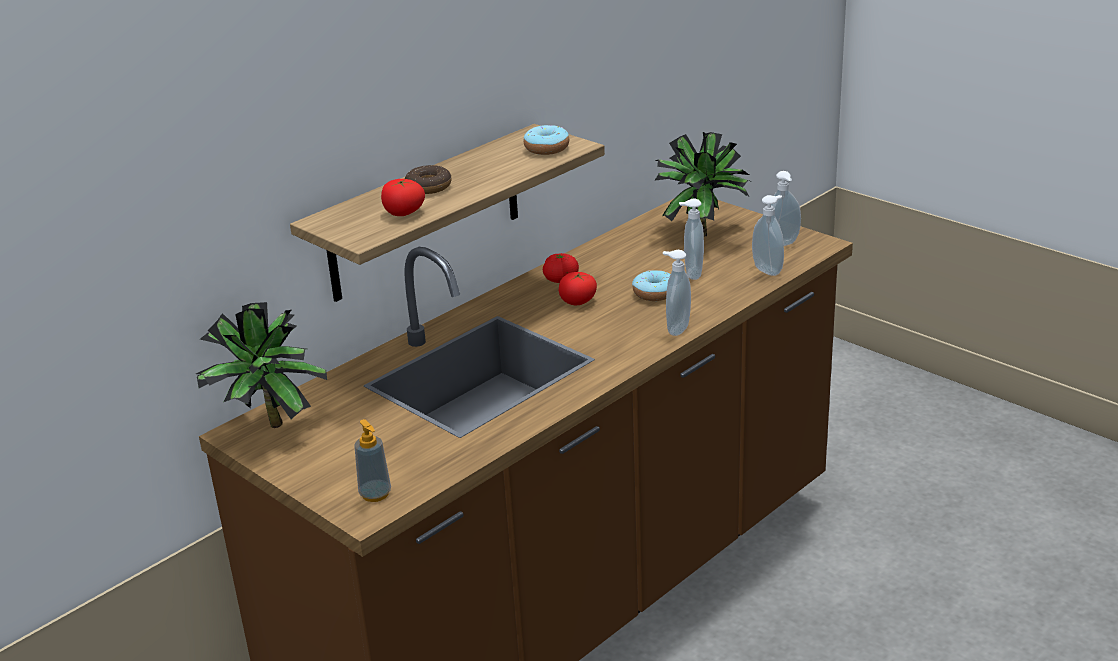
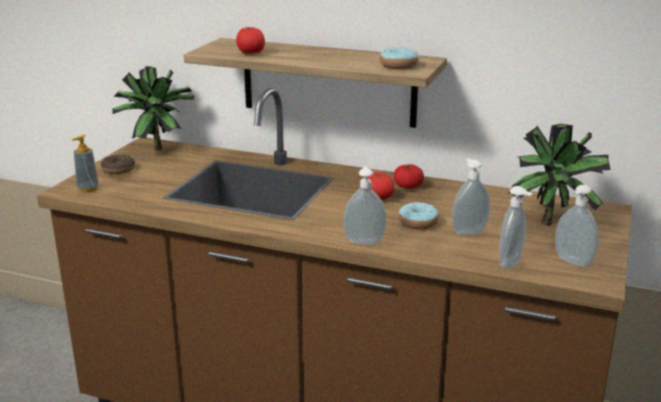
camera: 65 degrees right, 5 degrees down
donut [405,165,451,194] -> donut moved to [101,154,135,174]

